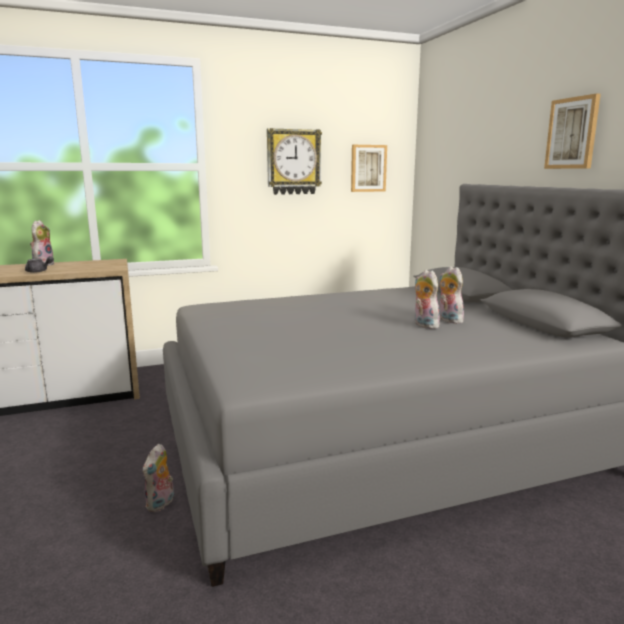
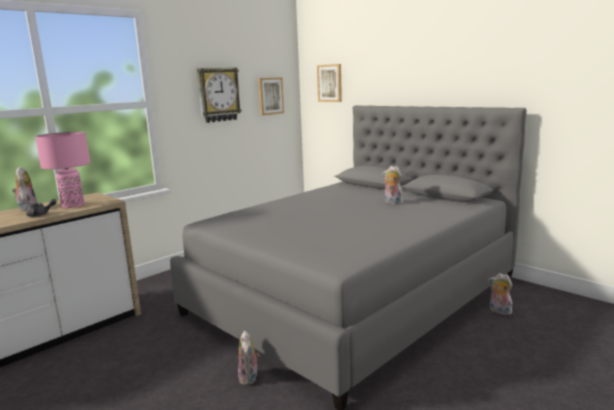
camera: 25 degrees left, 0 degrees up
plush toy [415,270,440,329] -> plush toy moved to [488,273,512,315]
picture [544,93,601,169] -> picture moved to [317,64,342,102]
none -> pink table lamp [35,132,90,208]

